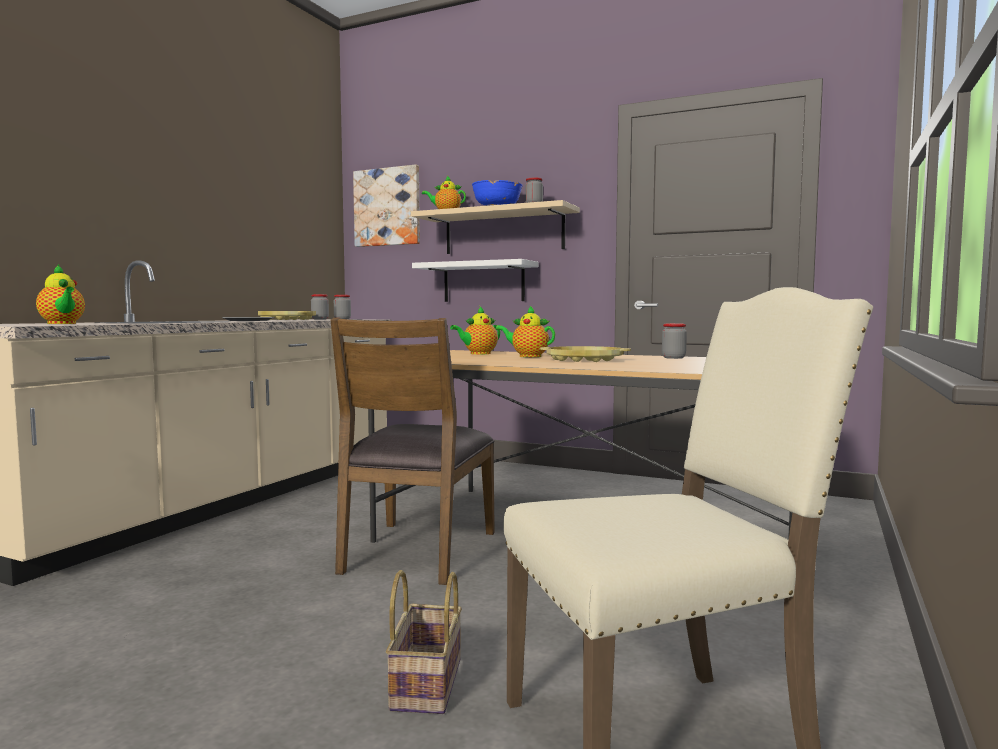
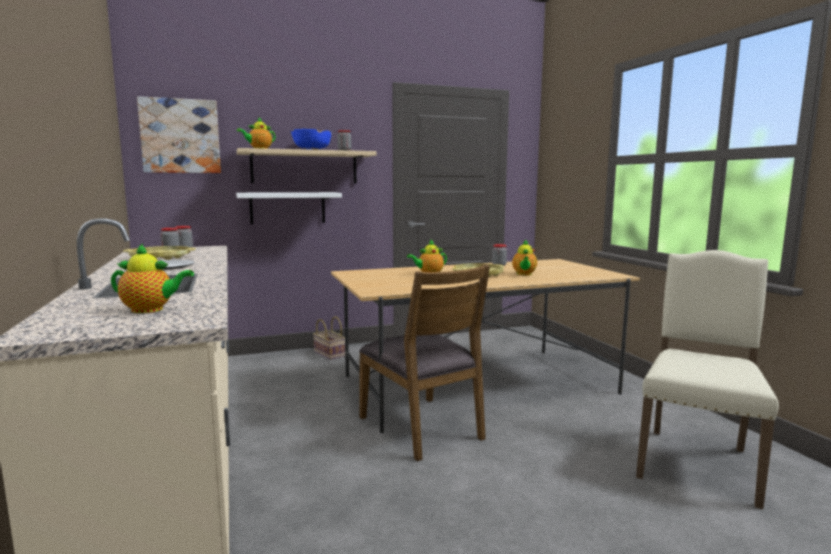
camera: 45 degrees left, 5 degrees up
basket [386,570,462,714] -> basket moved to [313,316,345,360]
teapot [450,306,500,354] -> teapot moved to [512,239,537,275]

